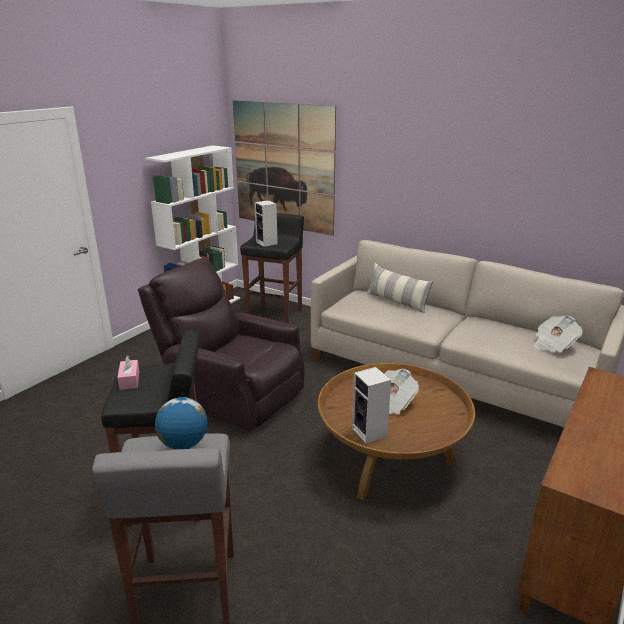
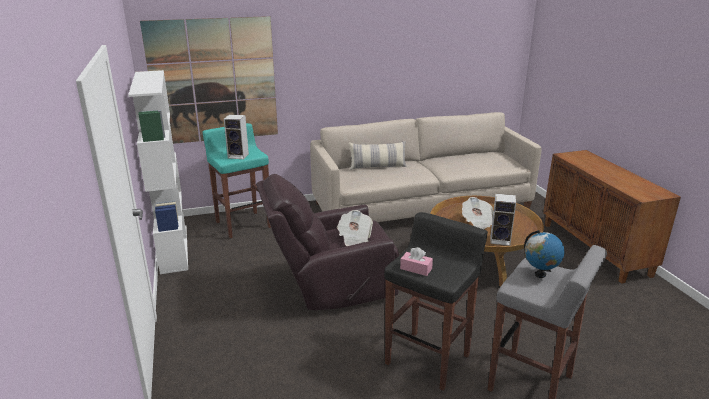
camera: 50 degrees left, 0 degrees up
black stool [240,213,304,324] -> turquoise stool [203,123,271,238]
newspaper [534,316,582,353] -> newspaper moved to [337,210,373,246]

